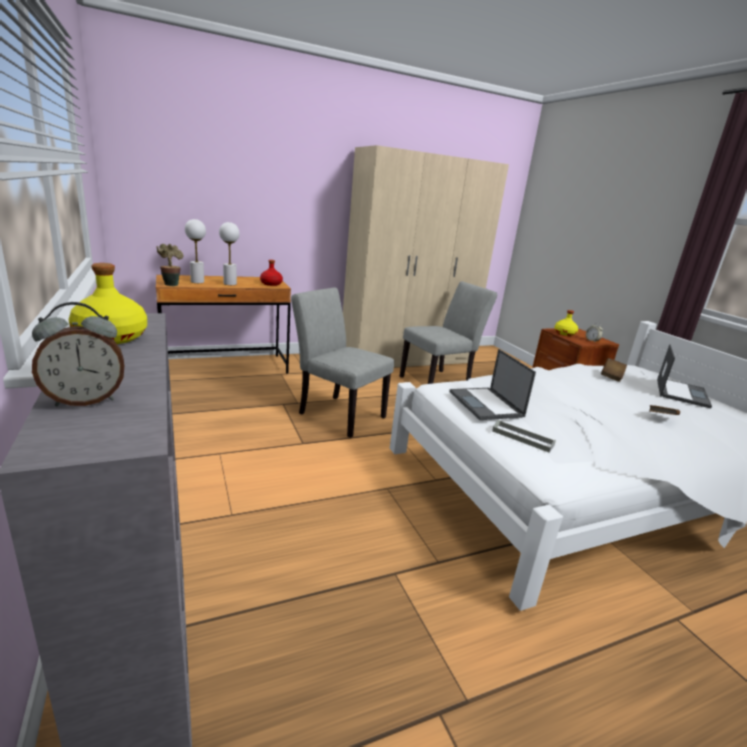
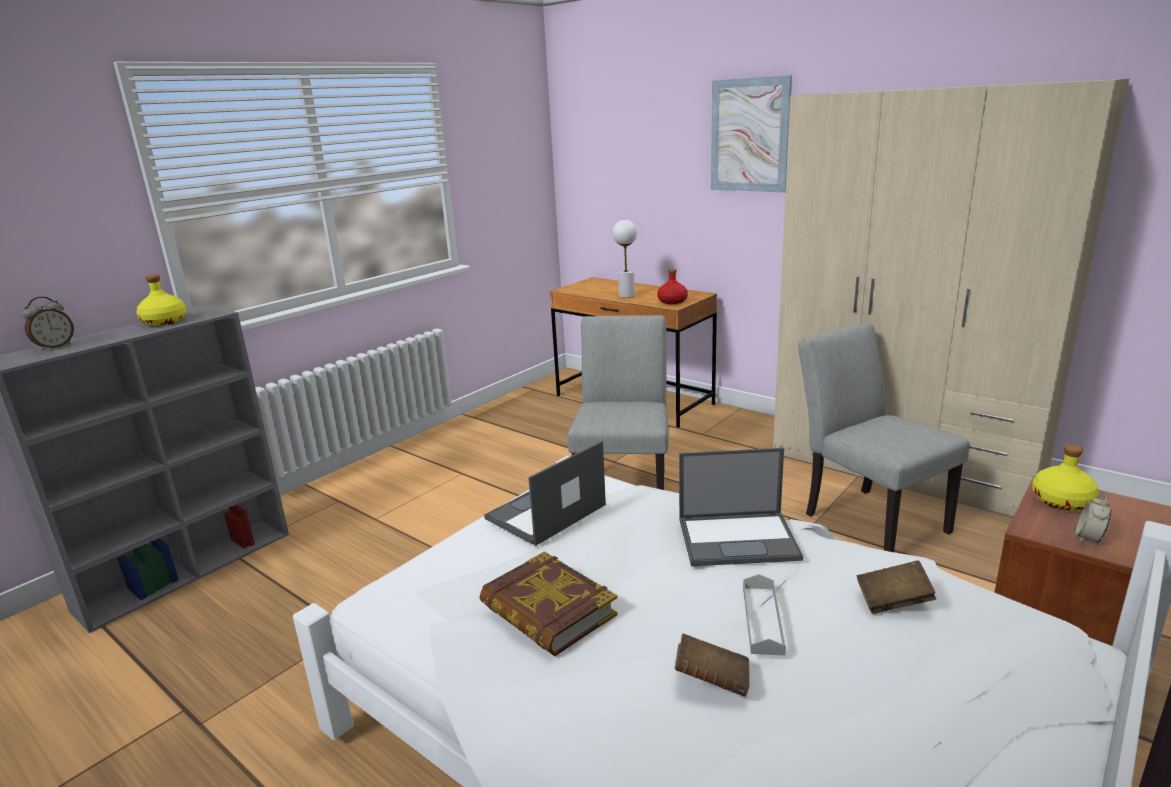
camera: 65 degrees right, 0 degrees up
alarm clock [32,302,124,406] -> alarm clock turned 90 degrees counterclockwise [22,297,74,351]
potted plant [156,244,184,286] -> none
white table lamp [185,219,206,283] -> none
grey chair [400,281,497,384] -> grey chair turned 150 degrees counterclockwise [798,323,970,552]
grey tray [492,419,556,452] -> grey tray moved to [743,574,786,655]
laptop [657,344,712,408] -> laptop moved to [679,448,803,566]
none -> book [480,551,617,656]
none -> picture [711,75,792,192]

